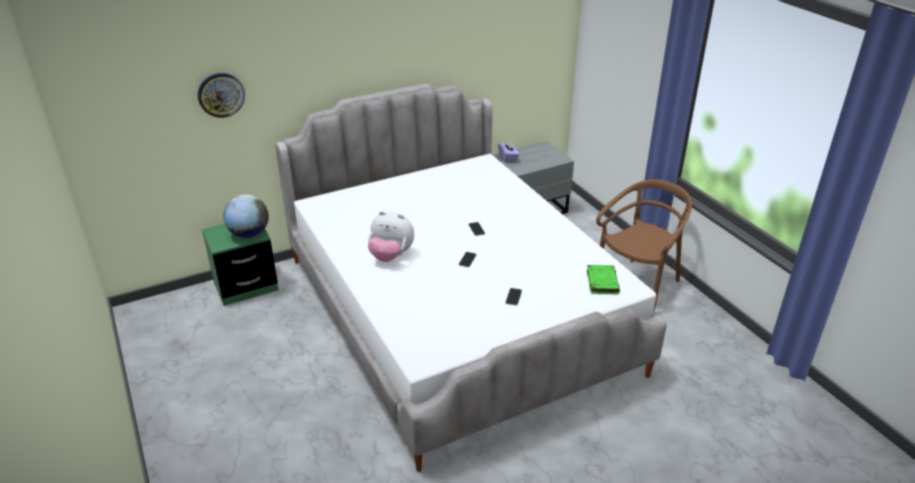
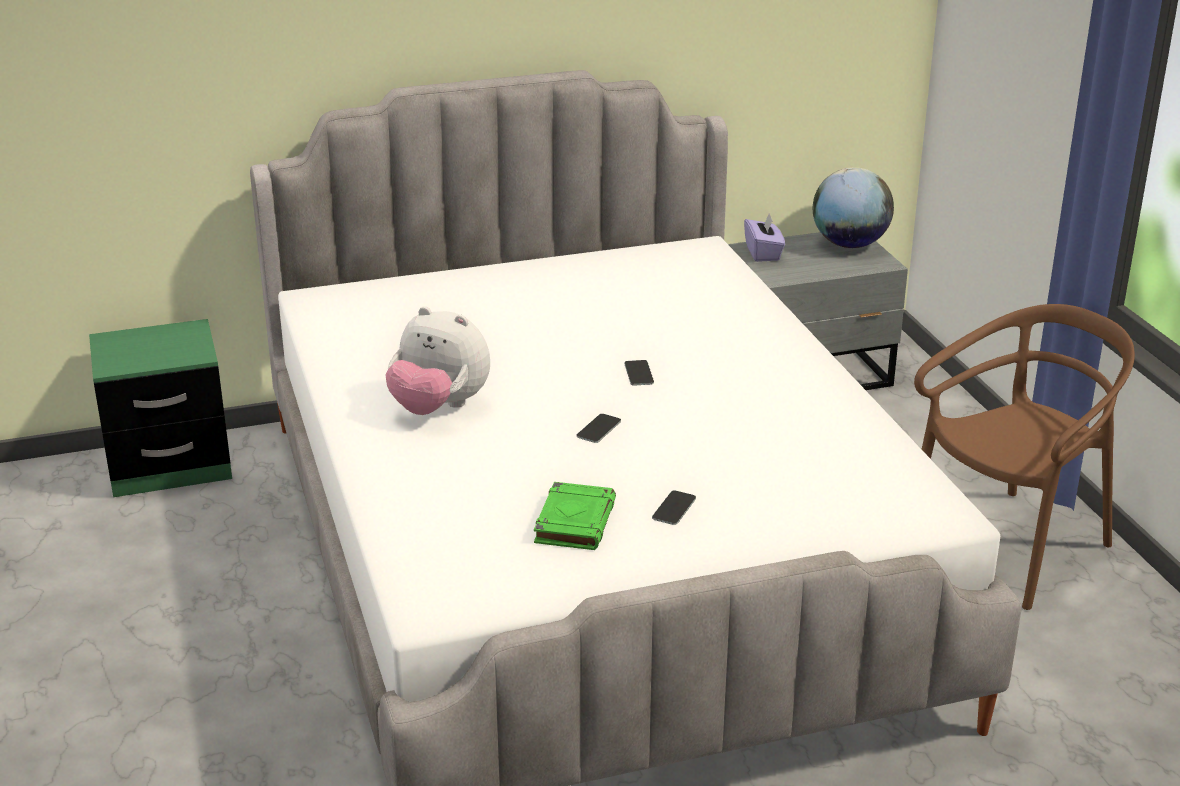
camera: 10 degrees right, 5 degrees down
wall clock [197,73,245,118] -> none
globe [223,195,269,238] -> globe moved to [813,167,894,248]
green book [587,265,620,294] -> green book moved to [534,482,616,550]

